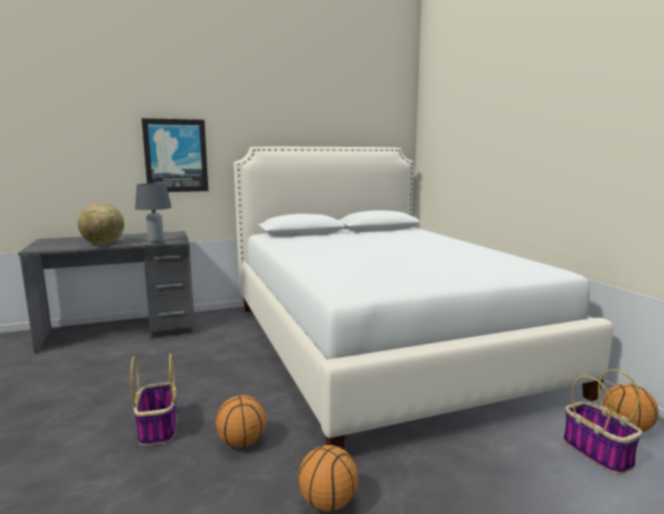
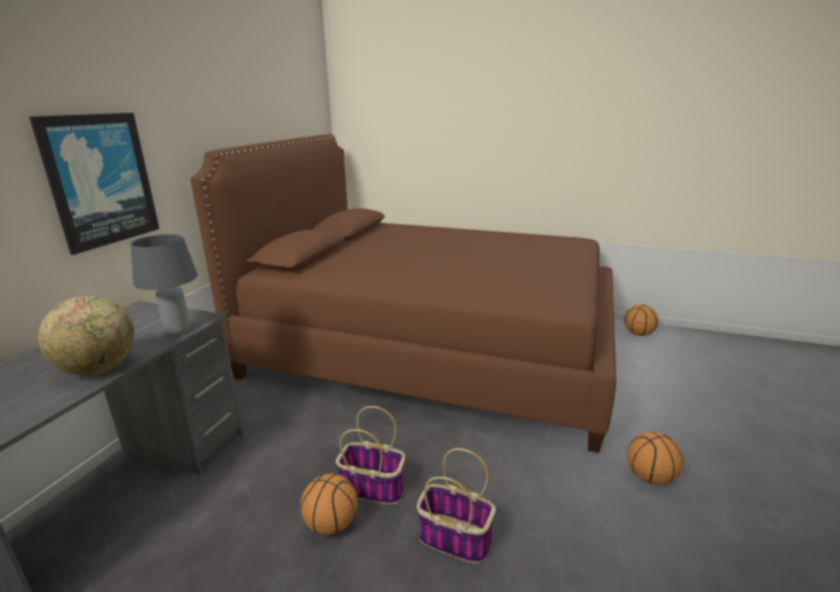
camera: 50 degrees left, 10 degrees up
basketball [216,395,266,448] -> basketball moved to [300,474,358,535]
white bed [234,147,613,449] -> brown bed [191,134,616,453]
basket [563,369,642,475] -> basket moved to [336,406,405,505]

